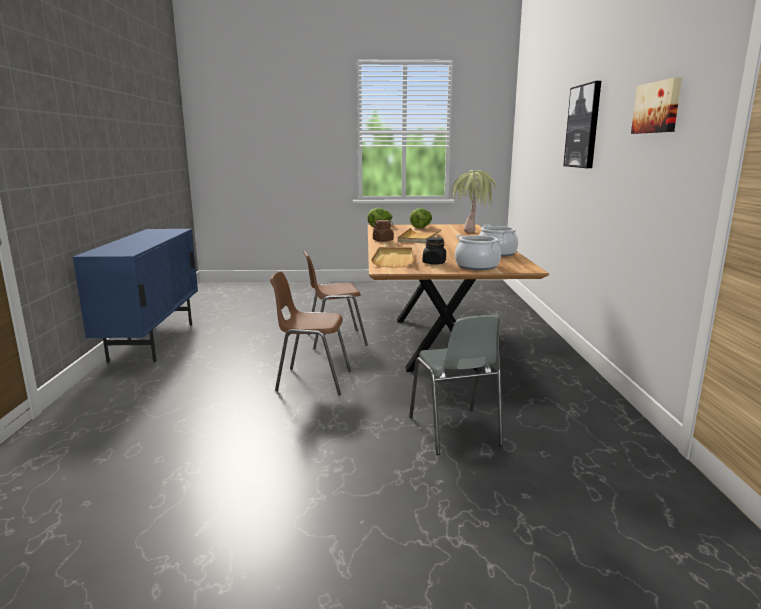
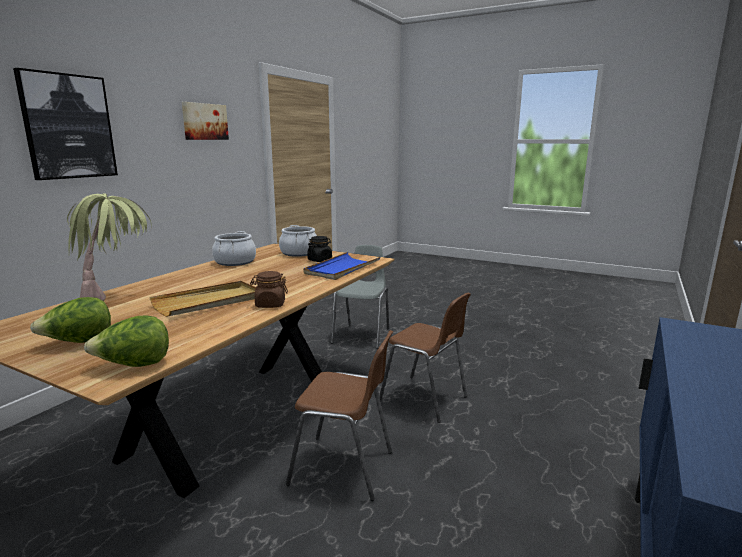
camera: 150 degrees left, 0 degrees up
beige tray [371,247,415,268] -> blue tray [303,252,380,280]

